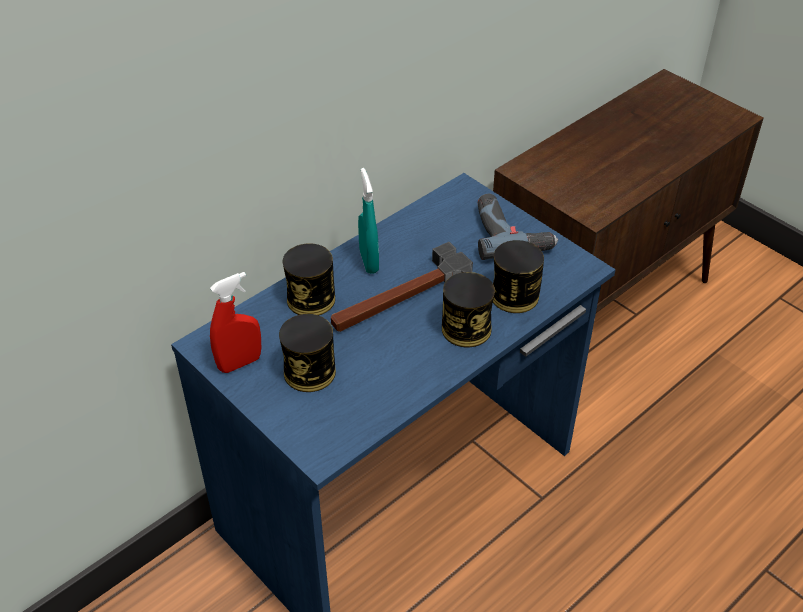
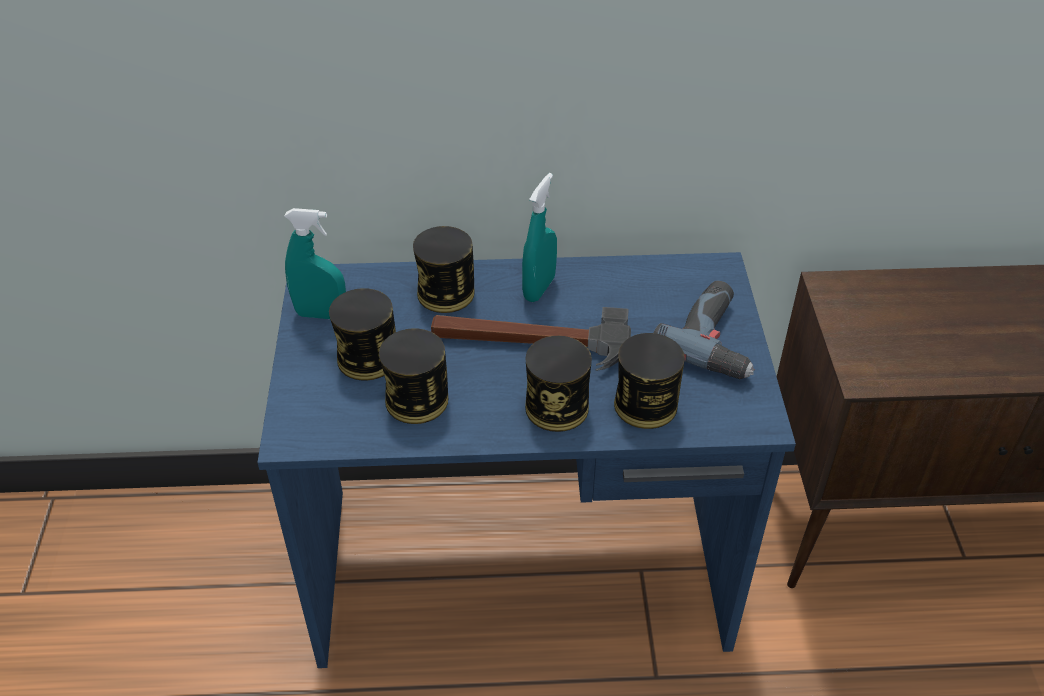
camera: 40 degrees right, 0 degrees up
red spray bottle [210,272,261,373] -> turquoise spray bottle [284,208,346,319]
none -> can [379,328,448,424]

